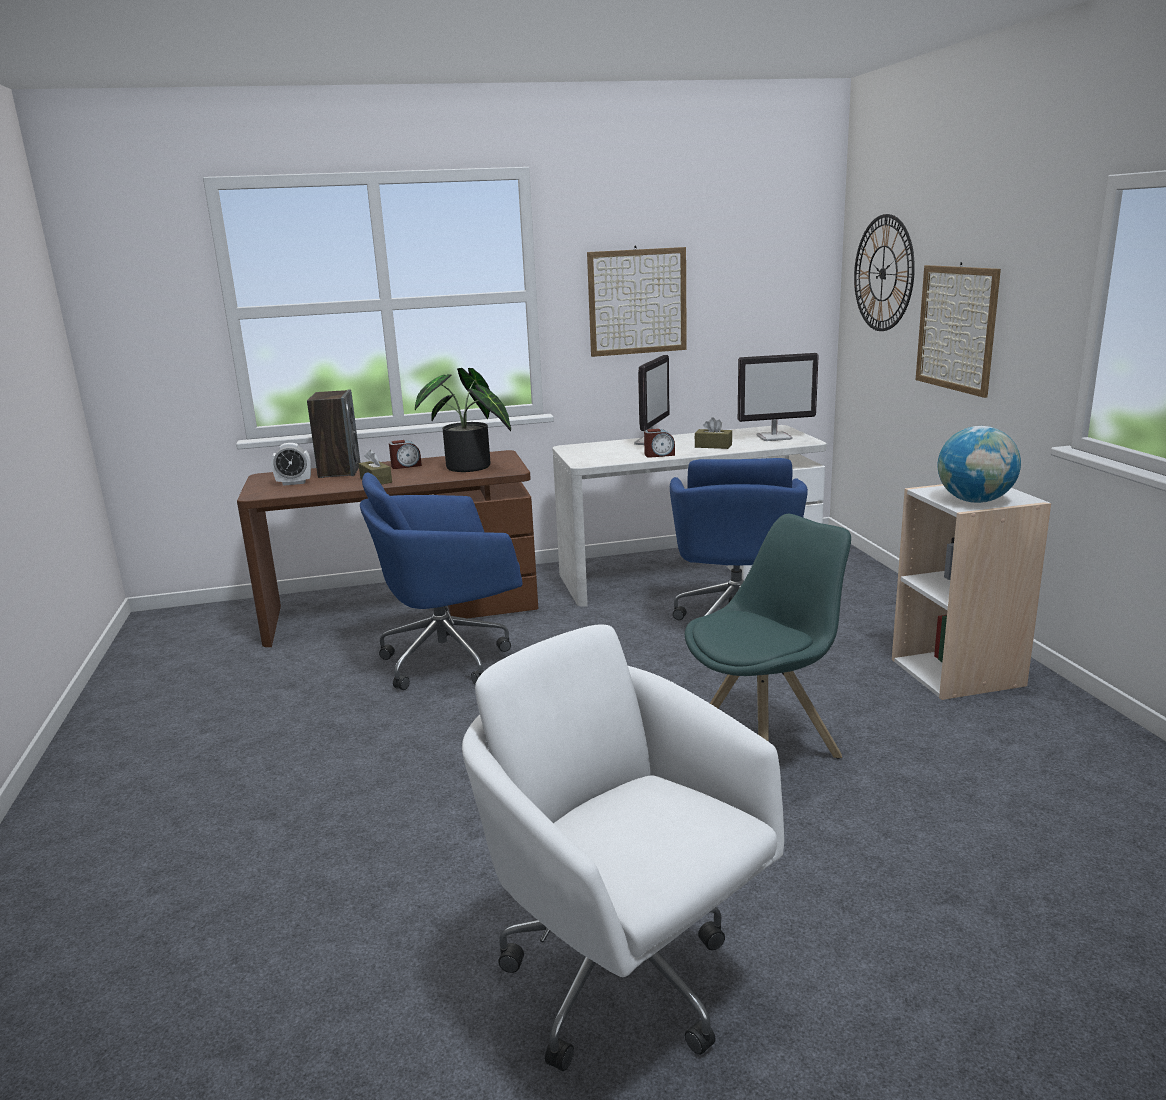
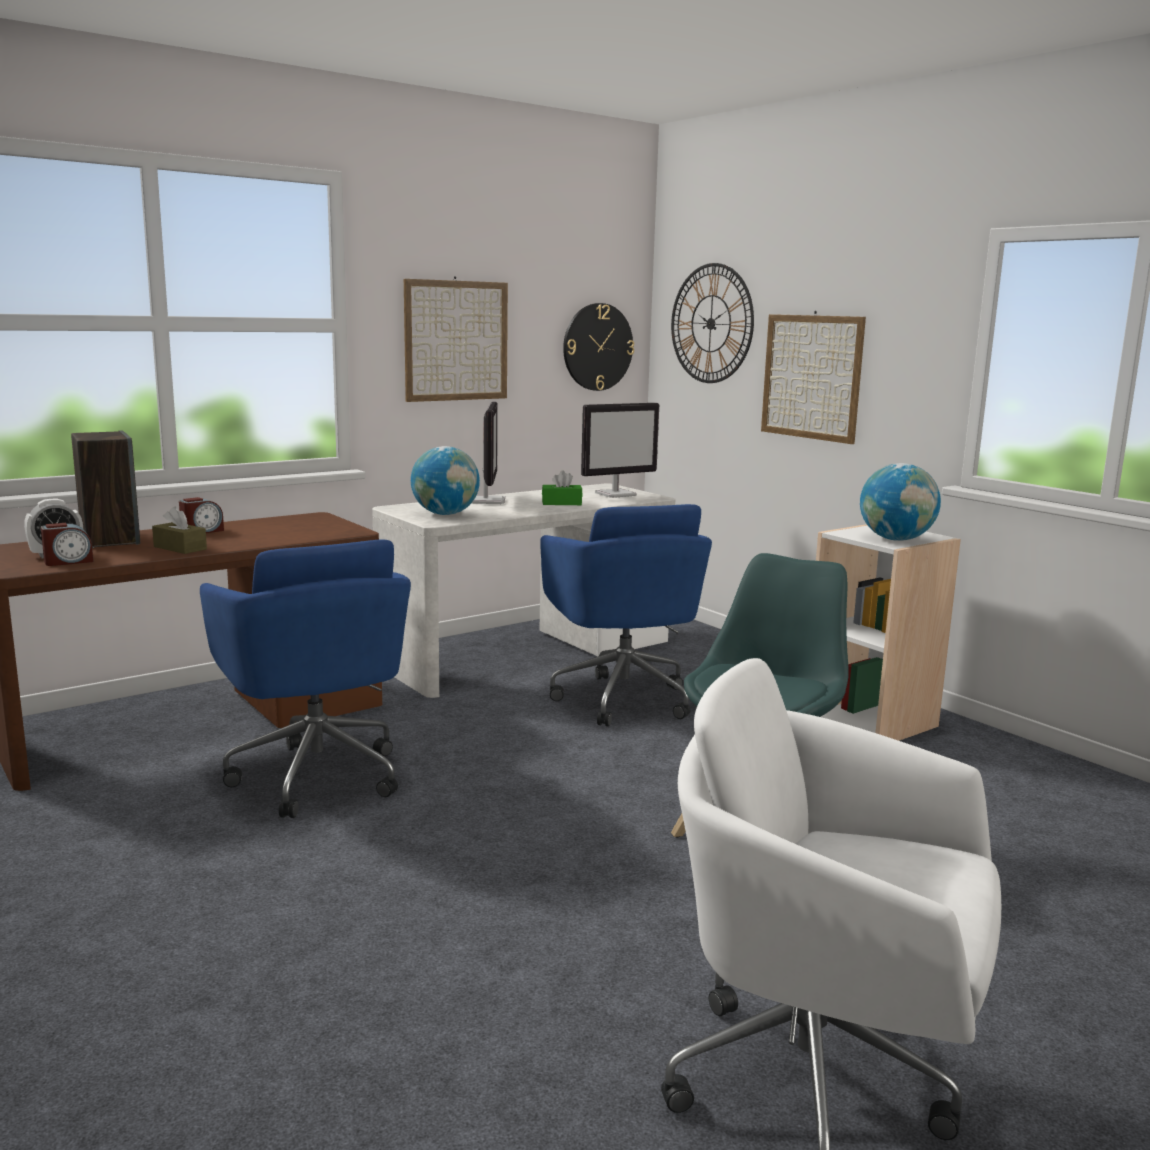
camera: 25 degrees left, 5 degrees down
blue office chair [360,472,523,690] -> blue office chair turned 75 degrees counterclockwise [200,540,411,818]
potted plant [415,368,511,472] -> none
alarm clock [644,429,675,458] -> alarm clock moved to [41,523,94,566]
brown tissue box [695,417,732,449] -> green tissue box [542,470,582,505]
none -> globe [411,446,480,515]
none -> wall clock [563,303,634,391]

